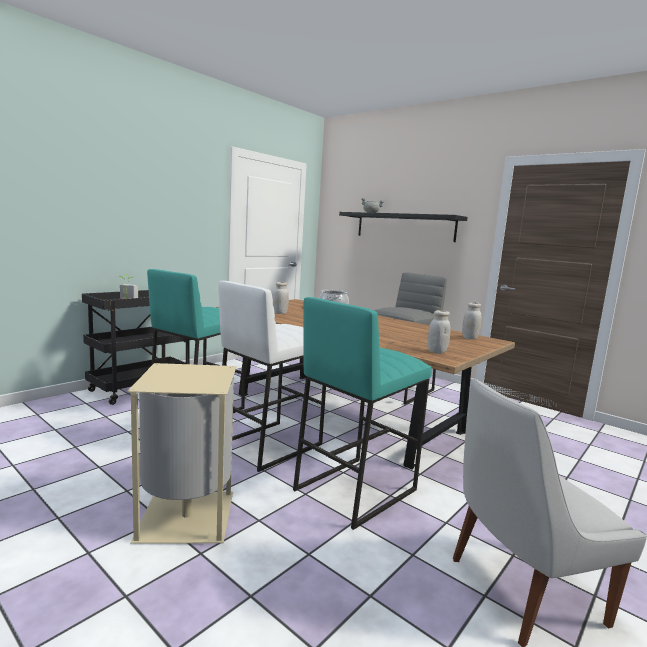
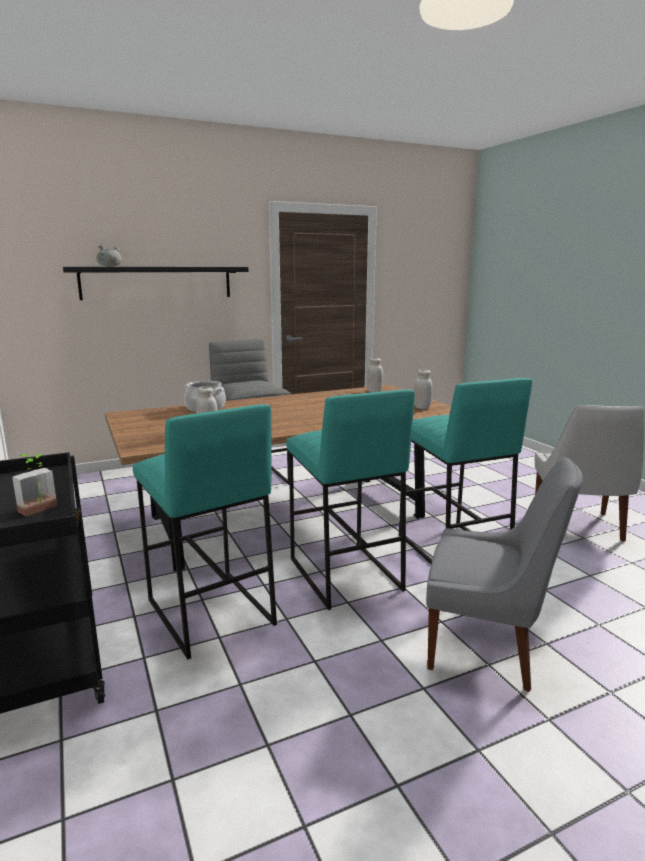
camera: 65 degrees left, 5 degrees up
beige trash can [127,363,237,544] -> grey chair [426,456,583,692]
white stool [218,281,326,472] -> turquoise stool [286,389,415,610]

